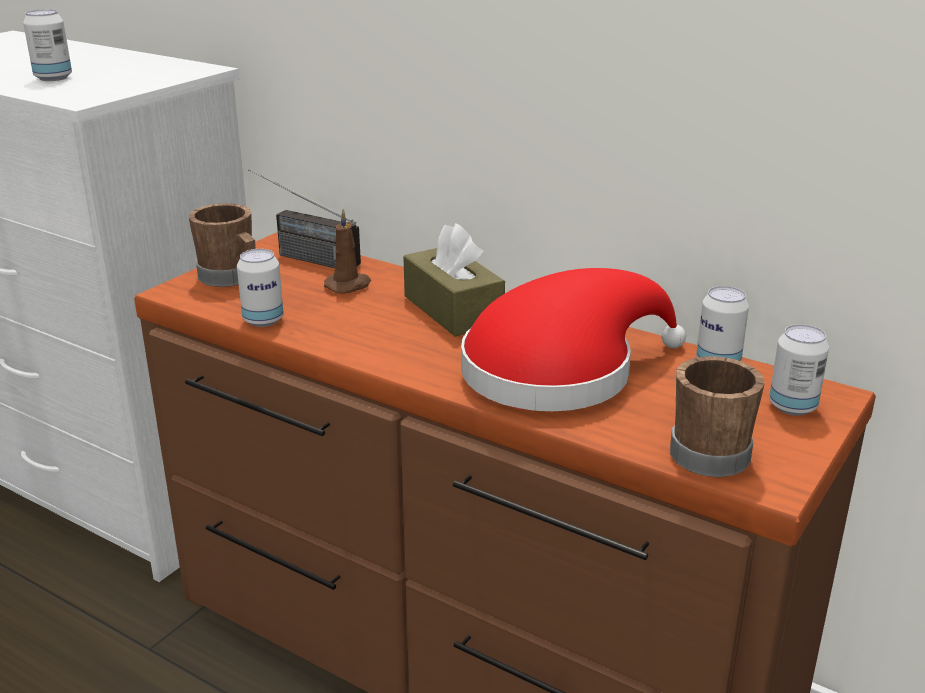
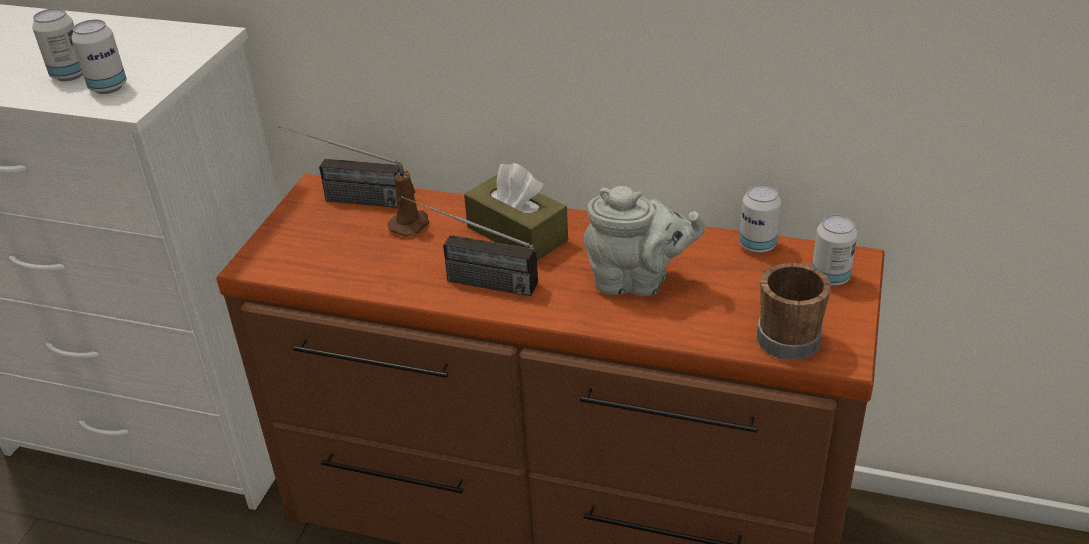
camera: 15 degrees left, 10 degrees up
brown mug [189,203,256,287] -> none
can [237,249,284,327] -> can moved to [71,19,127,94]
red hat [461,268,686,411] -> grey teapot [584,186,706,296]
none -> radio [401,196,538,296]

